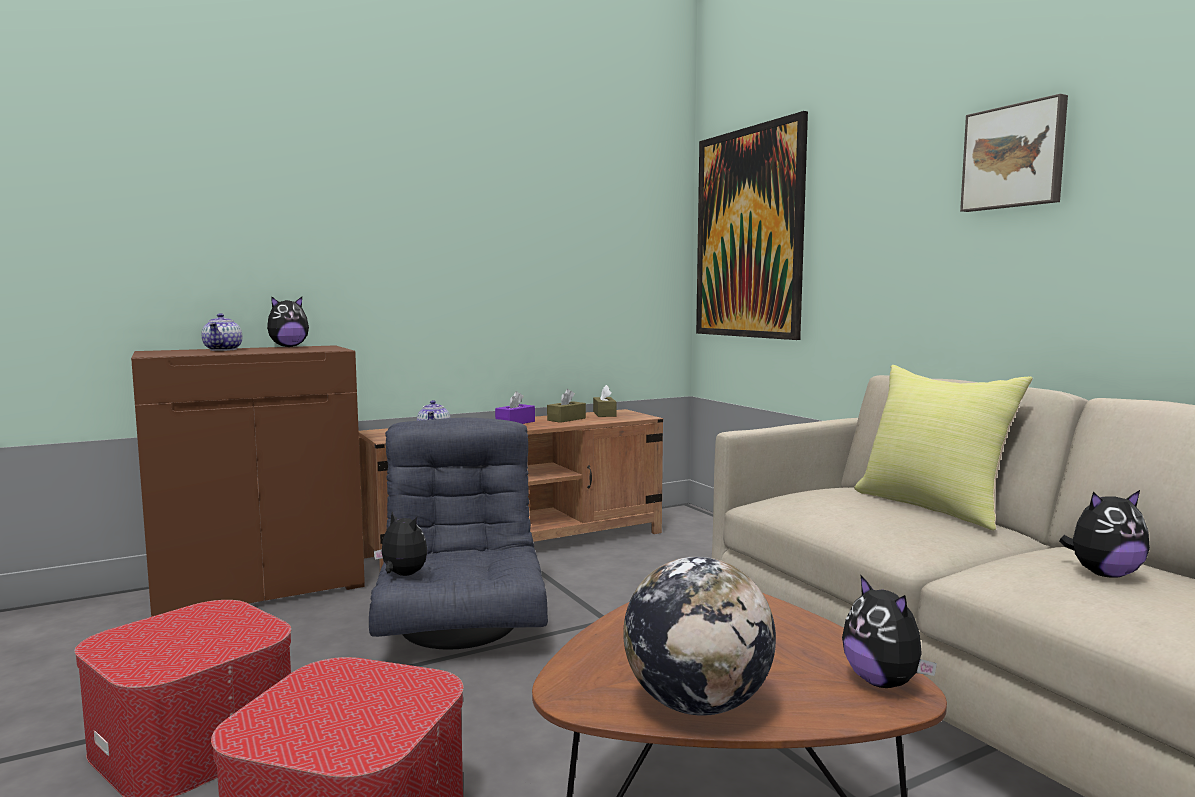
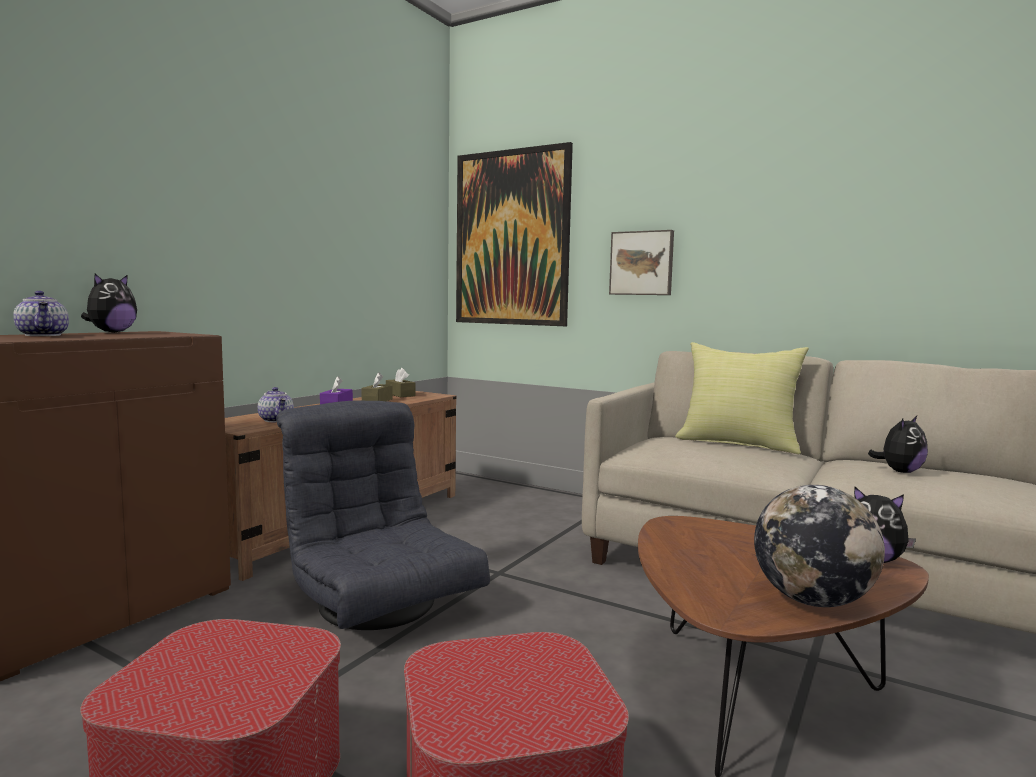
camera: 30 degrees left, 0 degrees up
plush toy [374,511,428,576] -> none
picture [960,94,1068,212] -> picture moved to [609,230,674,295]

